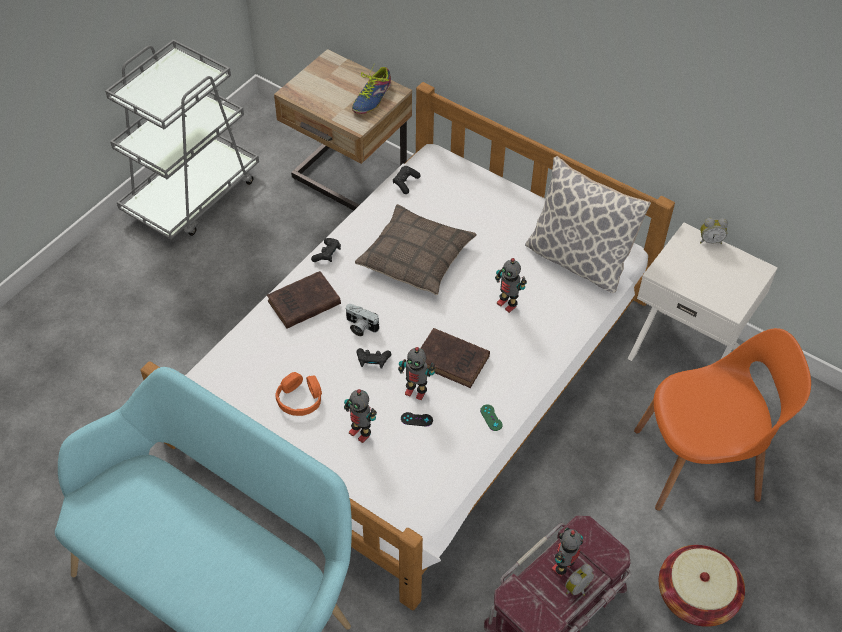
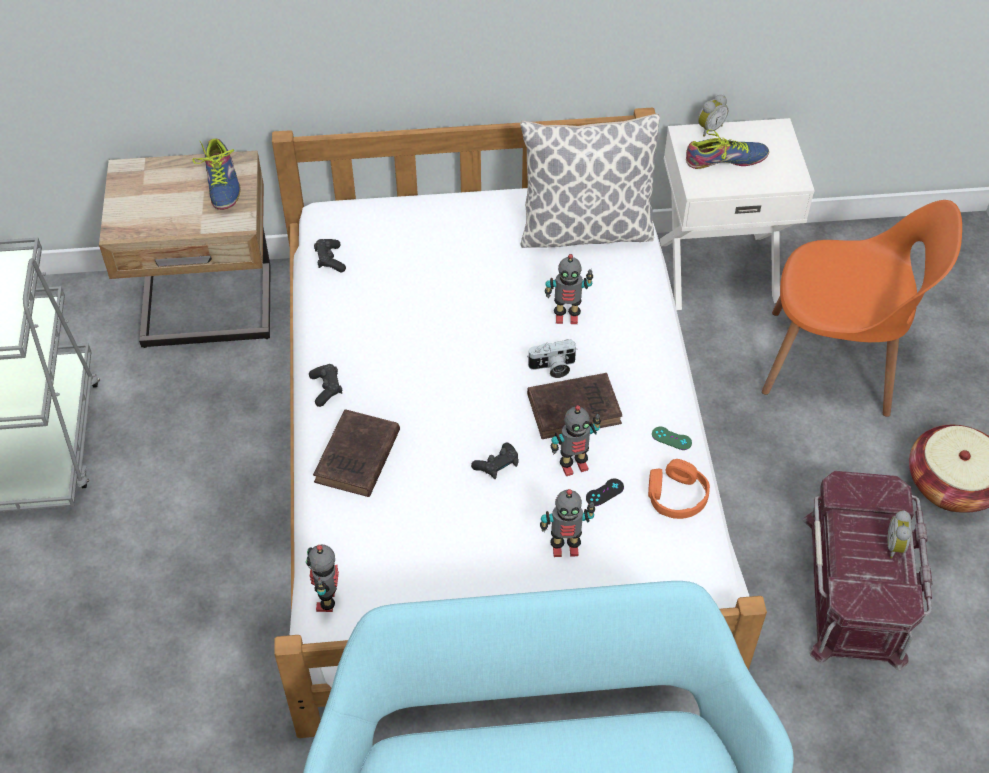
camera: 40 degrees left, 0 degrees up
orange headphones [275,372,322,416] -> orange headphones moved to [648,459,710,519]
camera [345,304,379,336] -> camera moved to [527,339,577,378]
pillow [355,204,477,295] -> none
toy robot [552,528,583,577] -> toy robot moved to [306,545,339,612]
orange chair [634,328,811,511] -> orange chair turned 60 degrees clockwise [762,200,962,417]
none -> shoe [686,129,769,169]

